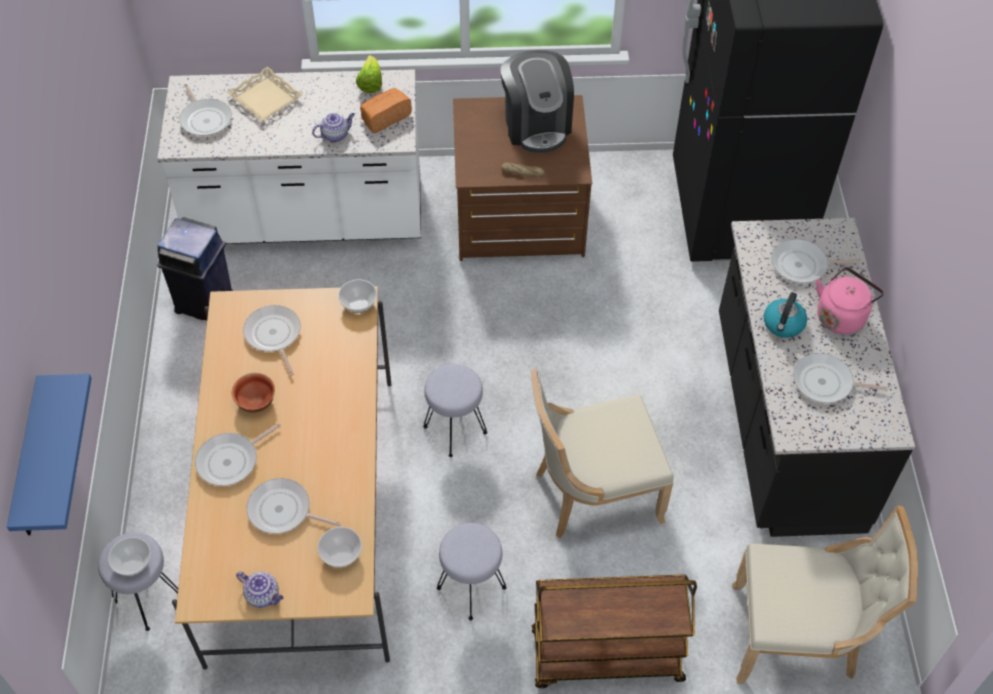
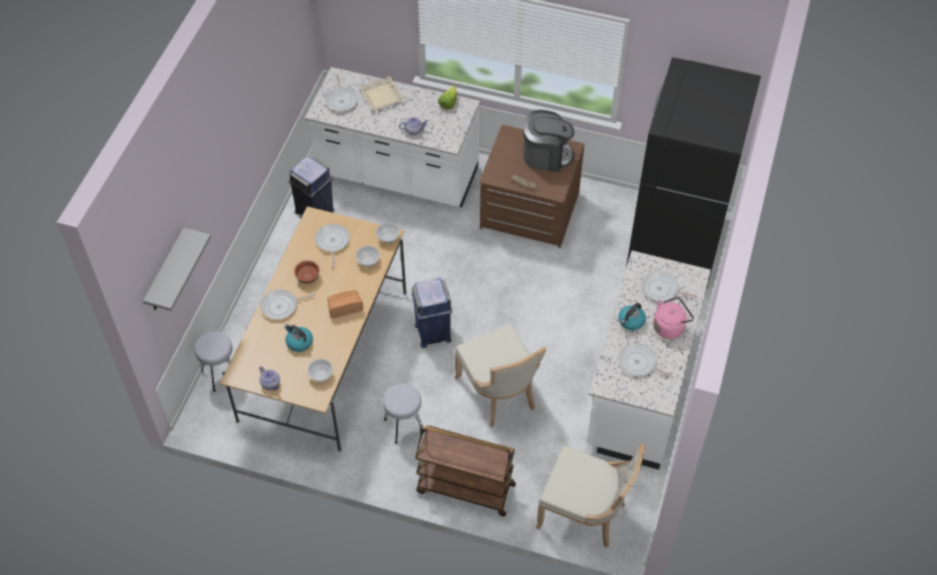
camera: 20 degrees right, 0 degrees up
blue shelf [7,374,92,535] -> grey shelf [143,228,211,311]
bowl [108,537,151,576] -> bowl moved to [356,246,380,267]
frying pan [246,478,341,534] -> kettle [284,324,313,352]
bread [360,88,412,133] -> bread moved to [327,290,363,318]
grey stool [423,364,487,457] -> blue trash can [411,278,452,348]
coffee machine [501,50,574,153] -> coffee machine turned 90 degrees counterclockwise [523,110,574,172]
beige chair [531,368,674,538] -> beige chair turned 120 degrees counterclockwise [454,324,546,427]
black counter [719,218,915,537] -> white counter [587,251,711,470]

